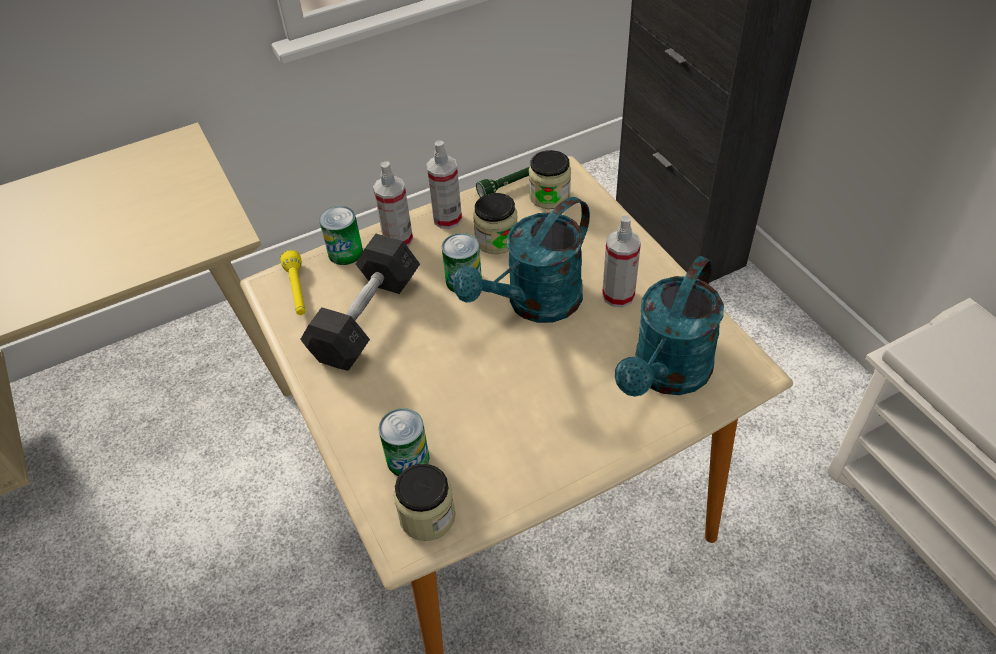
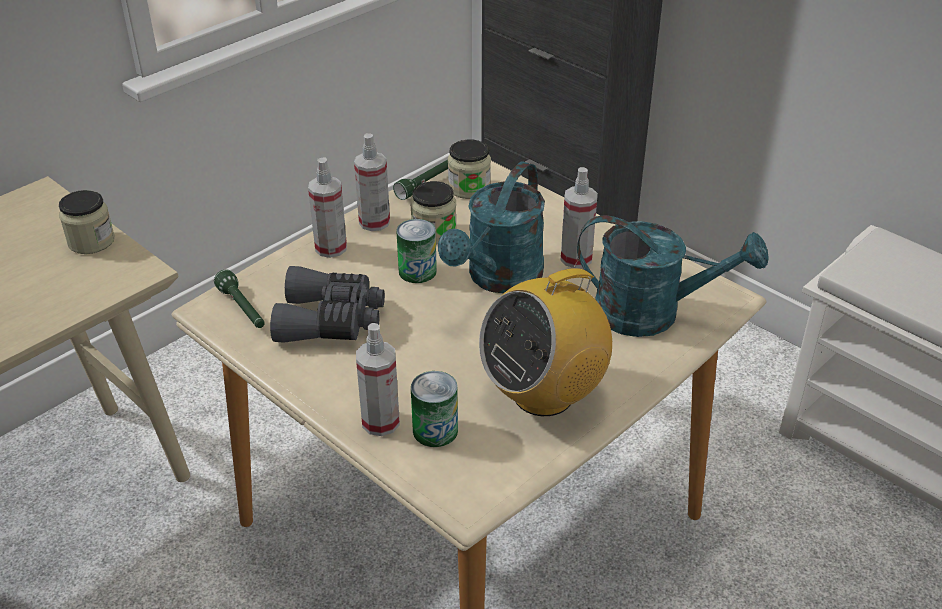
camera: 20 degrees left, 10 degrees down
yellow flashlight [281,250,305,315] -> green flashlight [214,269,265,328]
grey dumbbell [300,234,420,371] -> grey binoculars [270,266,385,343]
can [319,206,363,265] -> none
jar [394,464,456,541] -> jar moved to [59,190,115,254]
turquoise watering can [615,256,724,397] -> turquoise watering can turned 90 degrees counterclockwise [577,215,769,337]
none -> spray bottle [356,323,400,436]
none -> radio [479,259,612,416]

